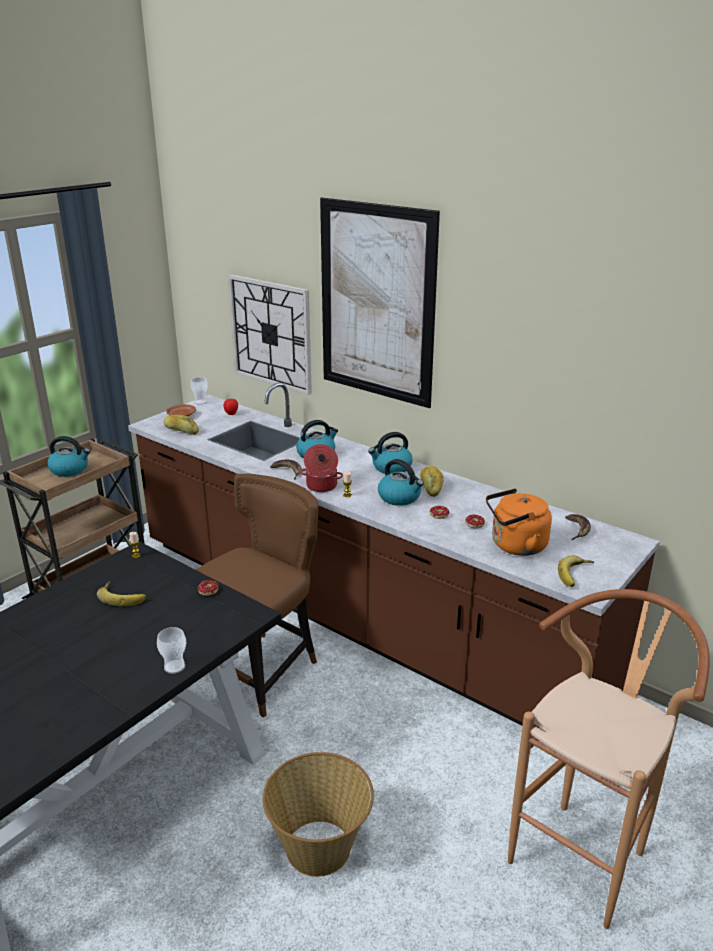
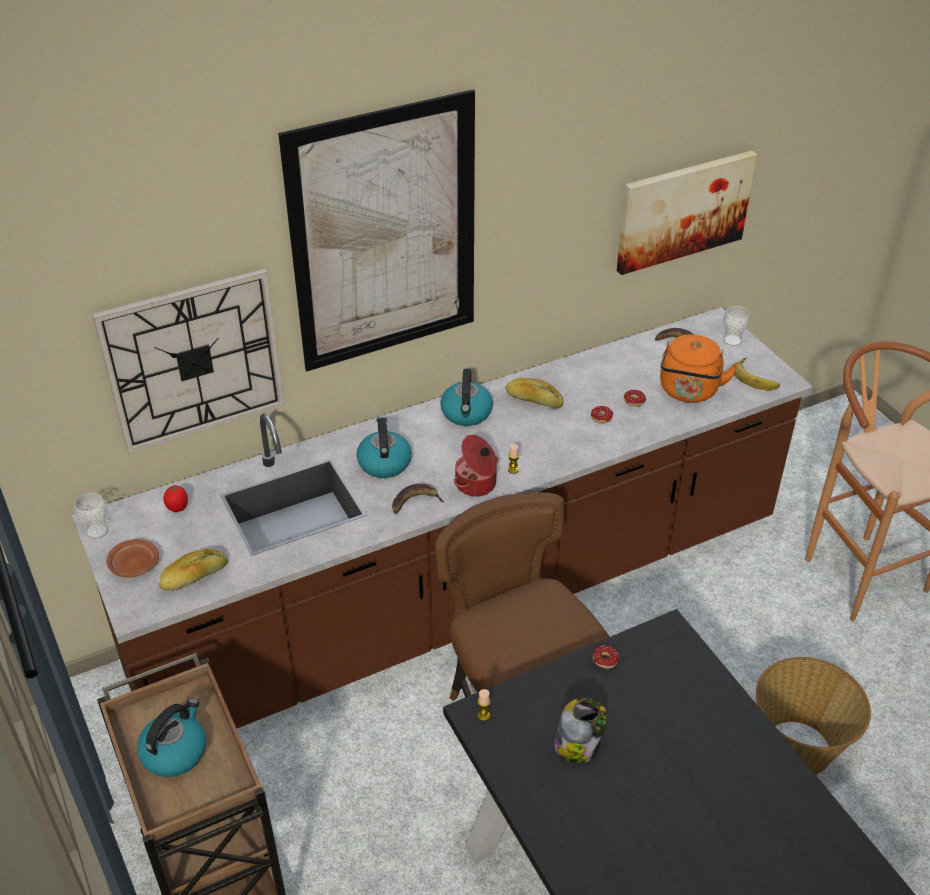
camera: 65 degrees left, 15 degrees up
banana [97,582,146,606] -> jar [554,698,607,763]
cup [157,627,186,674] -> cup moved to [724,306,750,346]
kettle [378,459,424,506] -> none
none -> picture [617,150,757,275]

